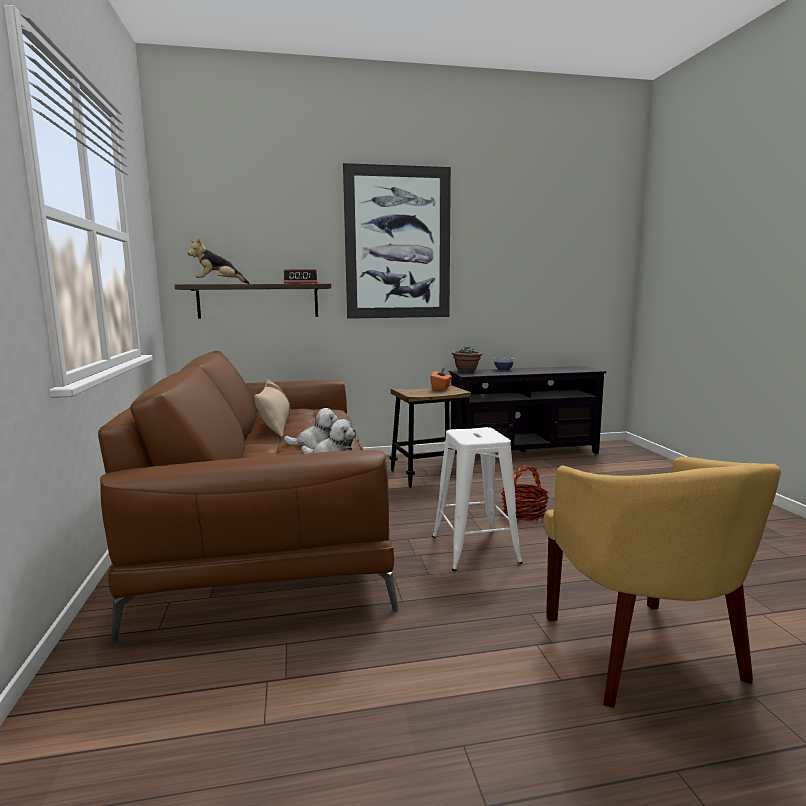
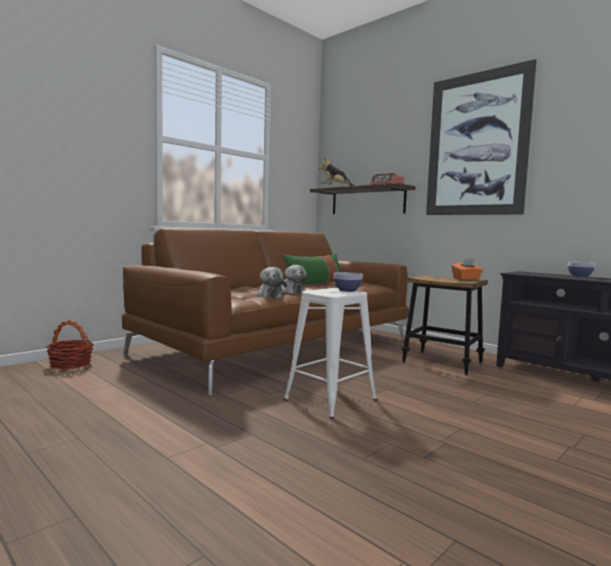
camera: 55 degrees right, 5 degrees down
beige pillow [254,379,291,437] -> green pillow [283,254,341,285]
potted plant [452,346,483,372] -> none
basket [501,465,549,521] -> basket moved to [46,320,94,369]
yellow armchair [543,457,781,708] -> none
none -> bowl [334,272,363,292]

